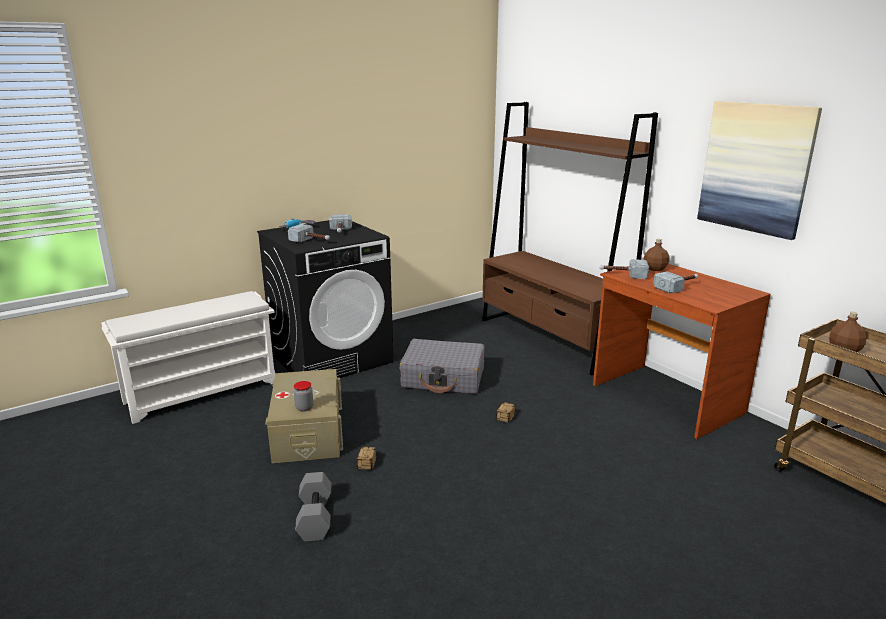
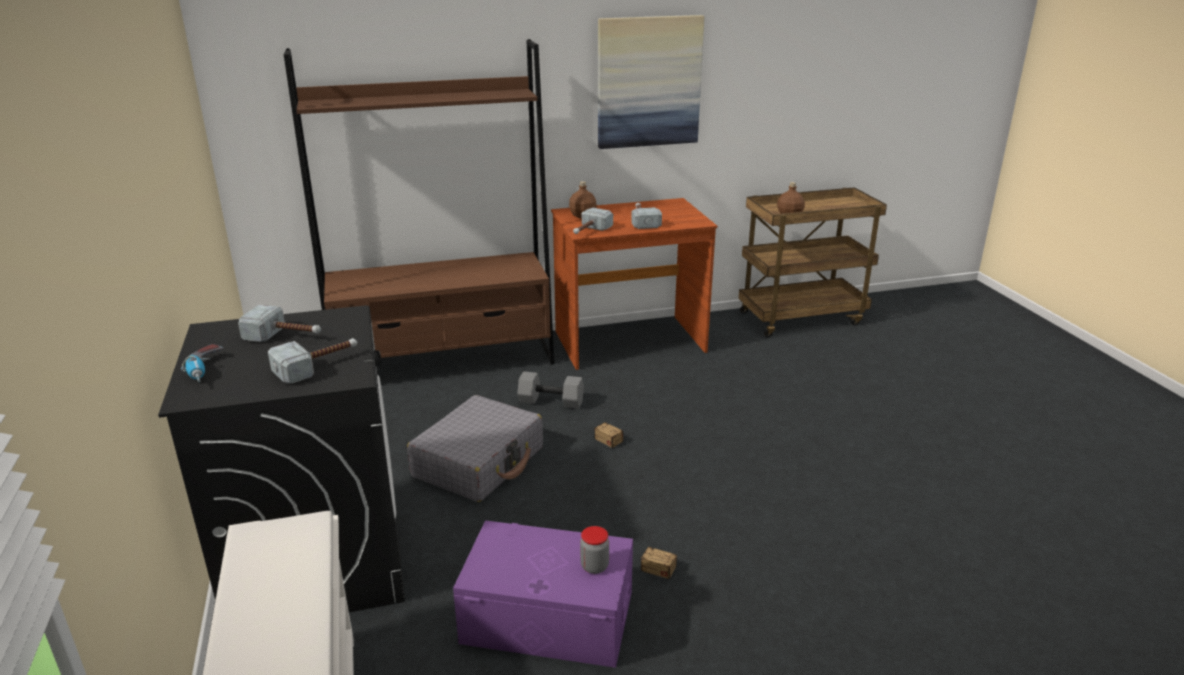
camera: 70 degrees left, 5 degrees up
beige storage box [265,369,343,463] -> purple storage box [453,520,633,668]
grey dumbbell [295,472,331,541] -> grey dumbbell moved to [517,371,584,409]

